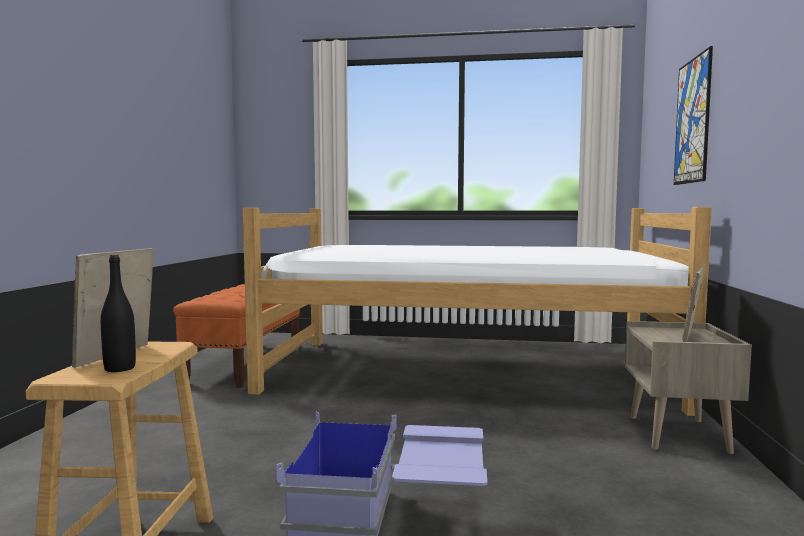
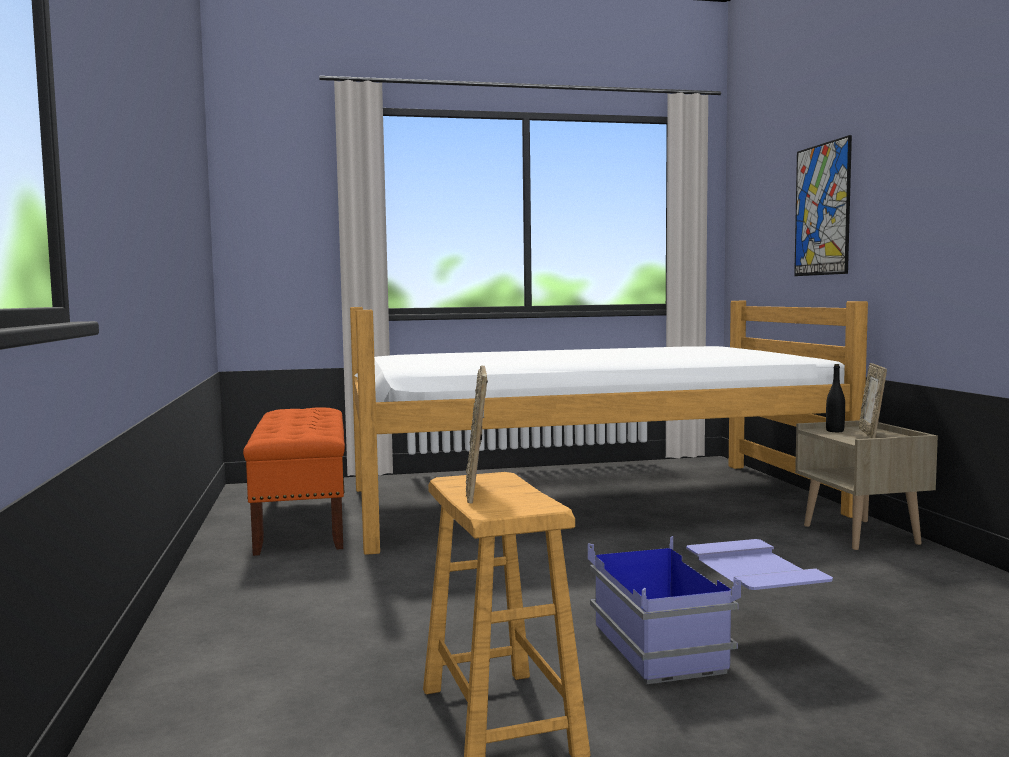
camera: 20 degrees left, 0 degrees up
black bottle [101,254,136,372] -> black bottle moved to [826,364,845,432]

